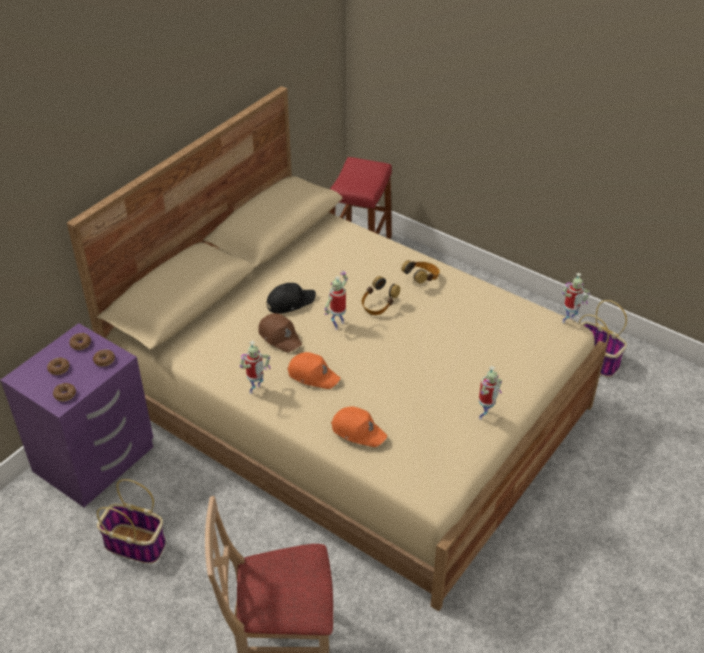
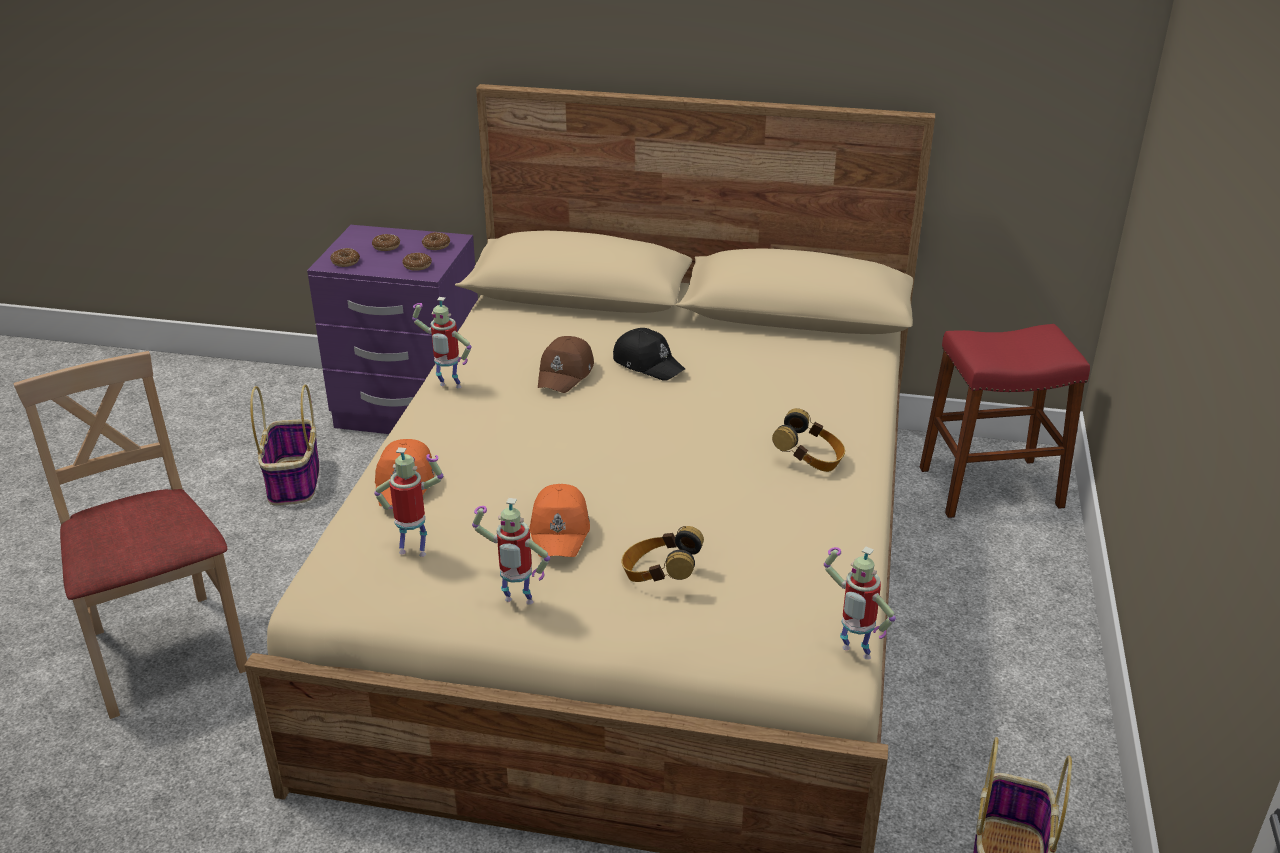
camera: 65 degrees right, 10 degrees down
orange cap [287,352,340,389] -> orange cap moved to [529,484,590,557]
toy robot [324,271,348,330] -> toy robot moved to [374,447,443,557]
headphones [362,276,400,315] -> headphones moved to [622,526,704,582]

